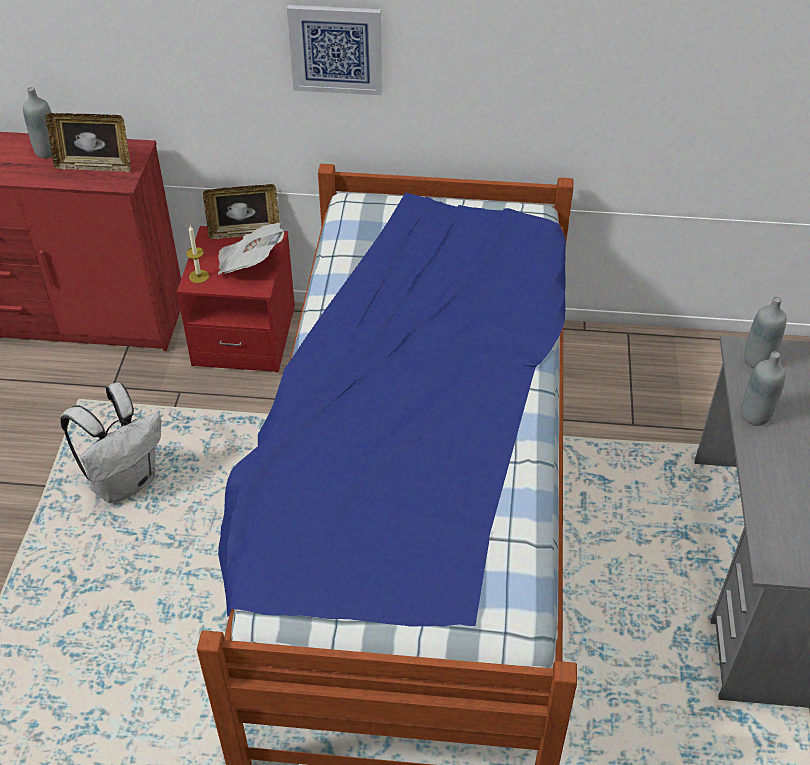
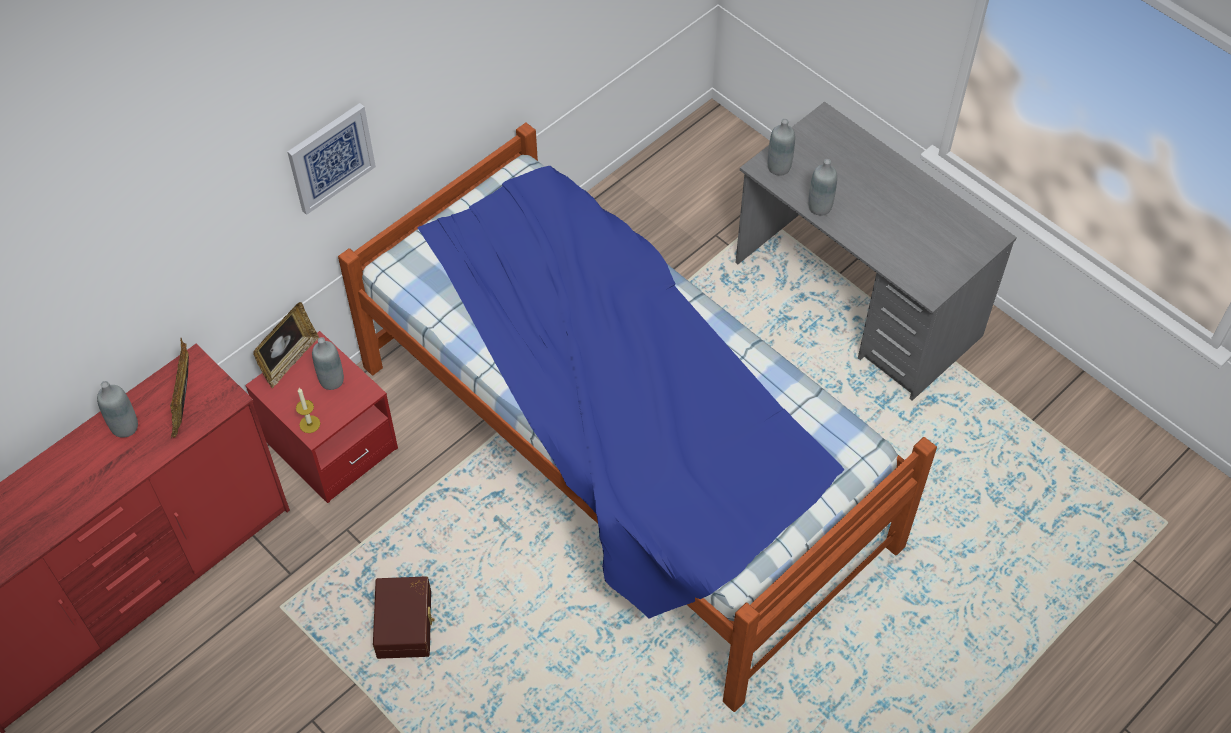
camera: 50 degrees left, 10 degrees up
picture frame [46,113,131,172] -> picture frame turned 135 degrees clockwise [170,338,189,439]
white backpack [60,383,161,503] -> brown storage box [373,576,435,659]
newspaper [218,223,284,274] -> grey bottle [312,337,344,390]

